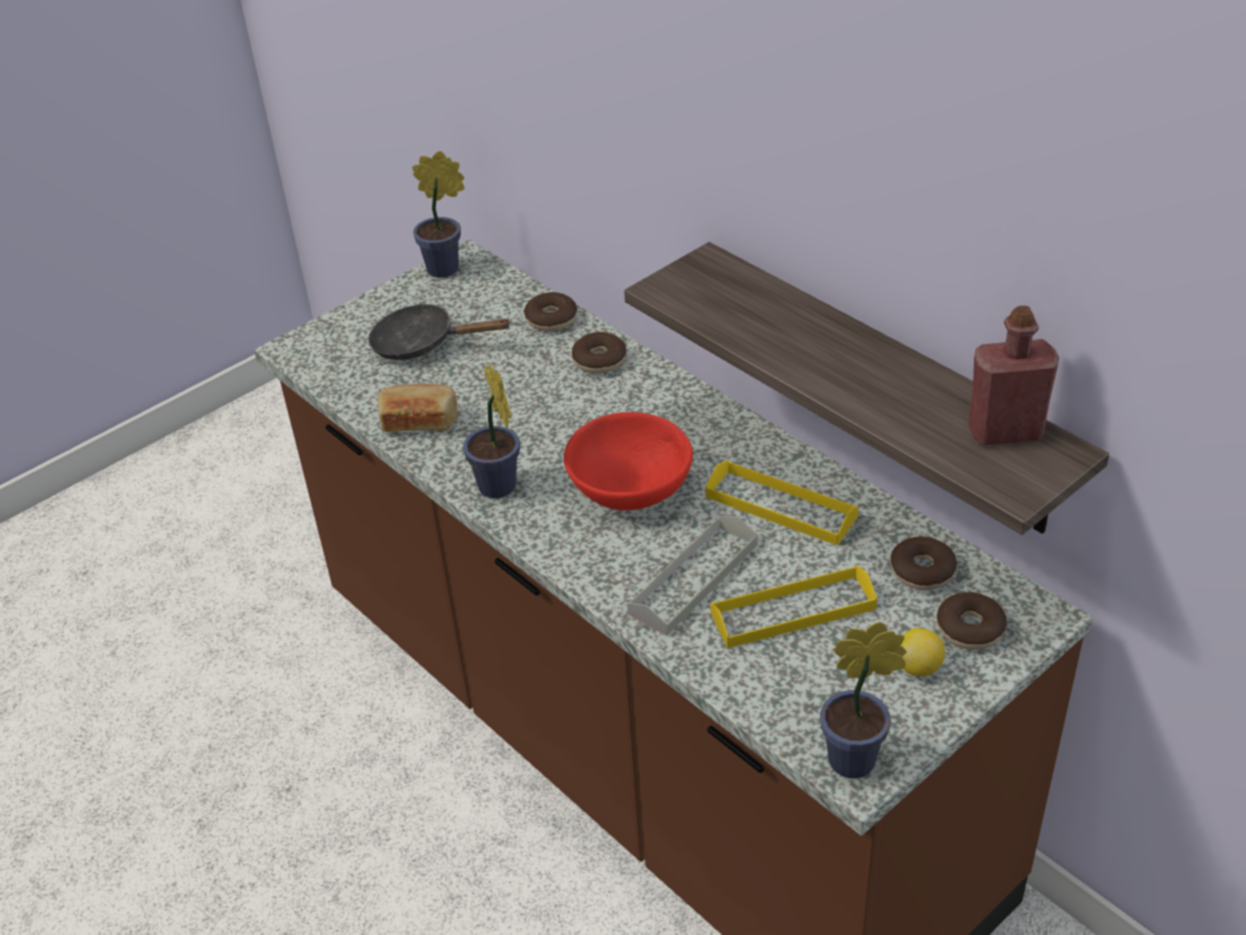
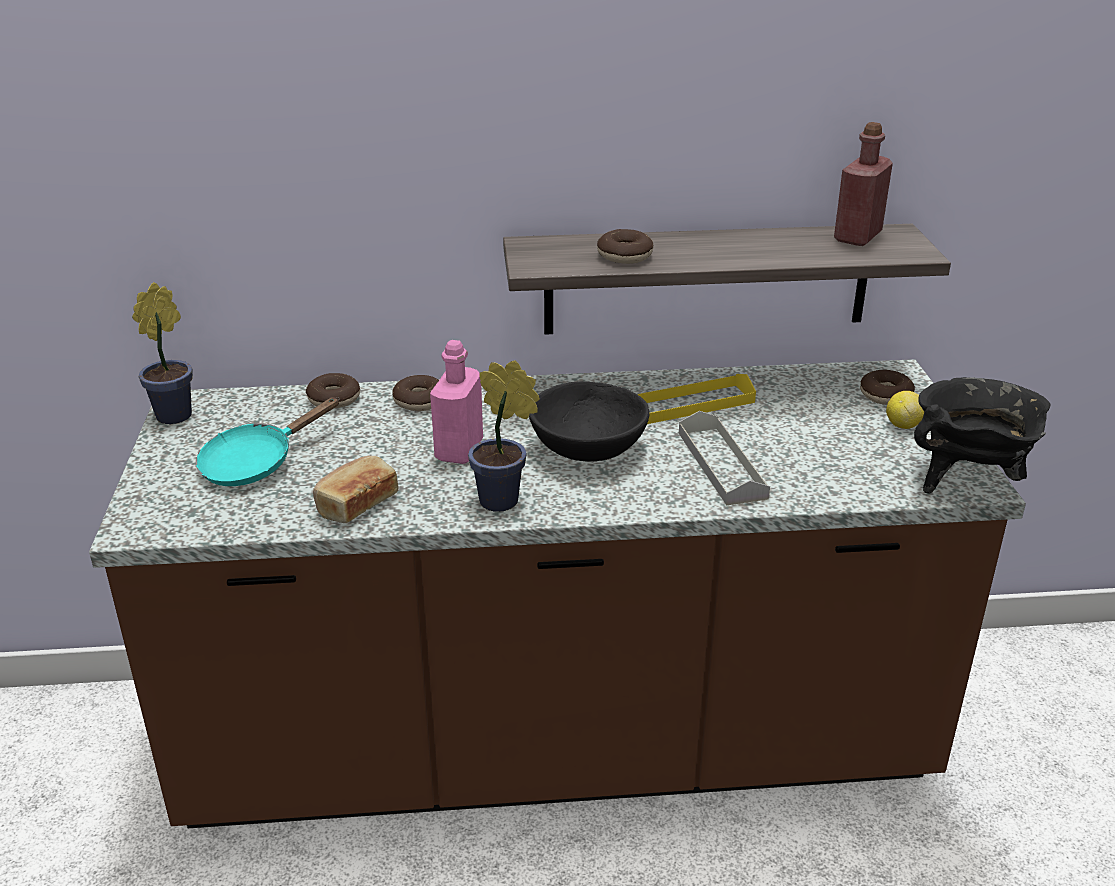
camera: 55 degrees left, 10 degrees down
black frying pan [368,303,511,360] -> turquoise frying pan [196,397,340,486]
red bowl [564,412,693,510] -> black bowl [529,381,649,461]
yellow tray [711,565,877,648] -> none
potted plant [820,622,907,779] -> black cooking pot [914,377,1051,493]
donut [890,537,957,590] -> donut moved to [597,229,653,264]
none -> pink bottle [430,340,483,464]

